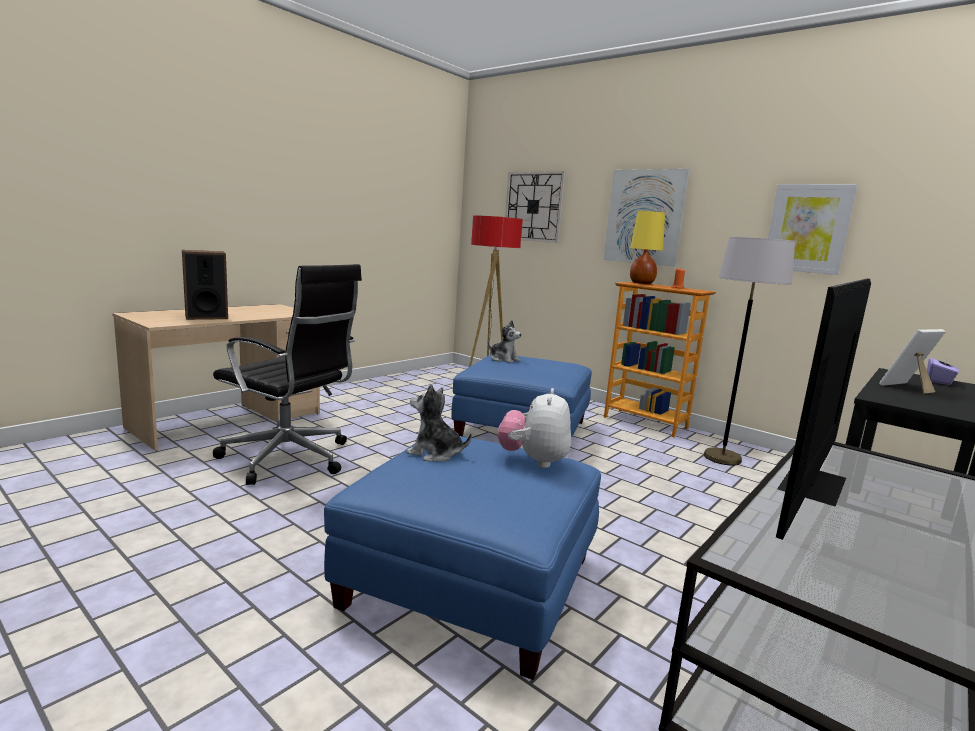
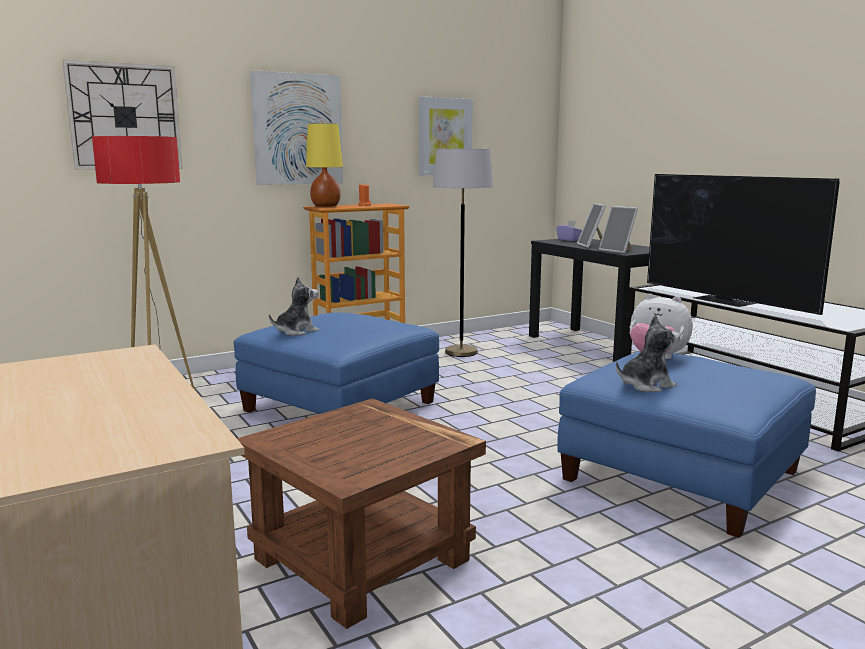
camera: 70 degrees left, 0 degrees up
speaker [182,250,228,320] -> none
black office chair [213,264,362,485] -> brown side table [237,398,486,629]
plush toy [406,384,472,462] -> plush toy turned 150 degrees counterclockwise [616,315,680,392]
none -> picture frame [599,206,638,253]

